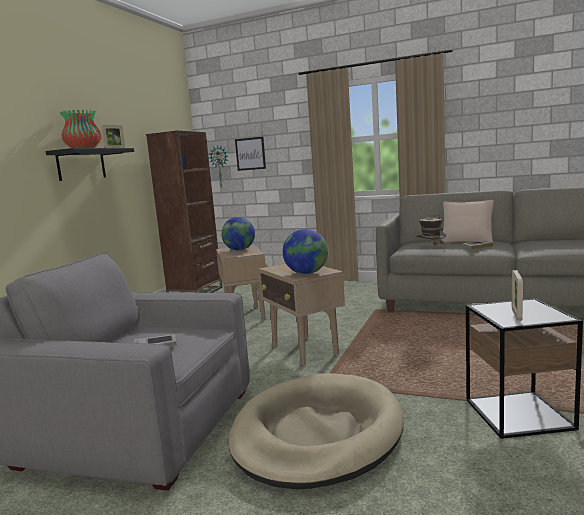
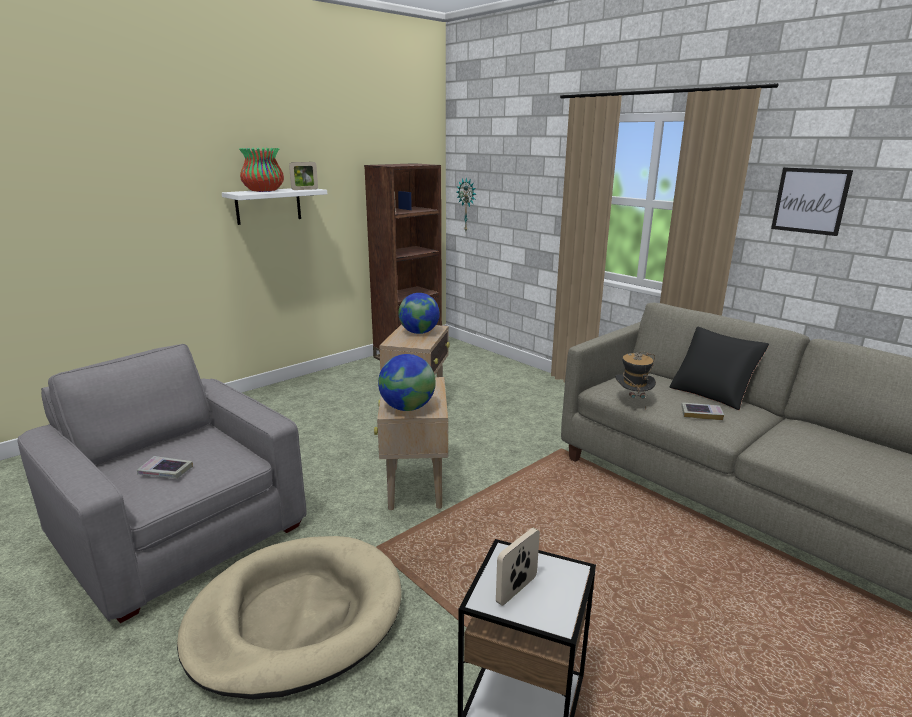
camera: 25 degrees right, 10 degrees up
black shelf [46,148,134,181] -> white shelf [222,188,327,225]
picture [235,137,266,171] -> picture moved to [771,167,853,236]
beige pillow [442,200,494,243] -> black pillow [670,327,769,410]

